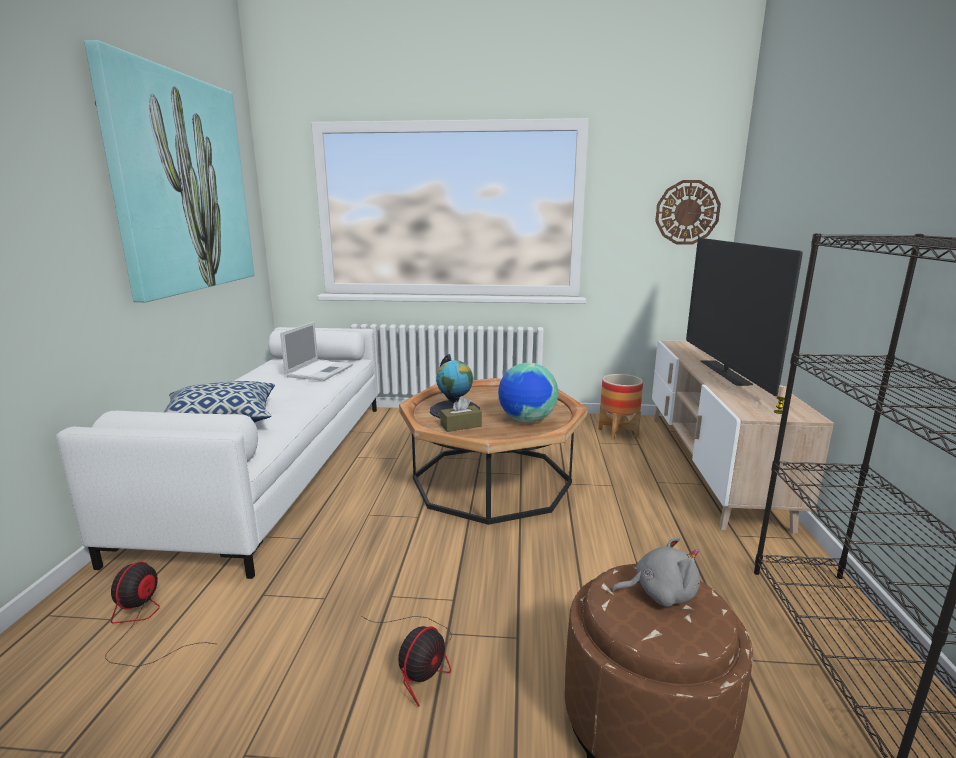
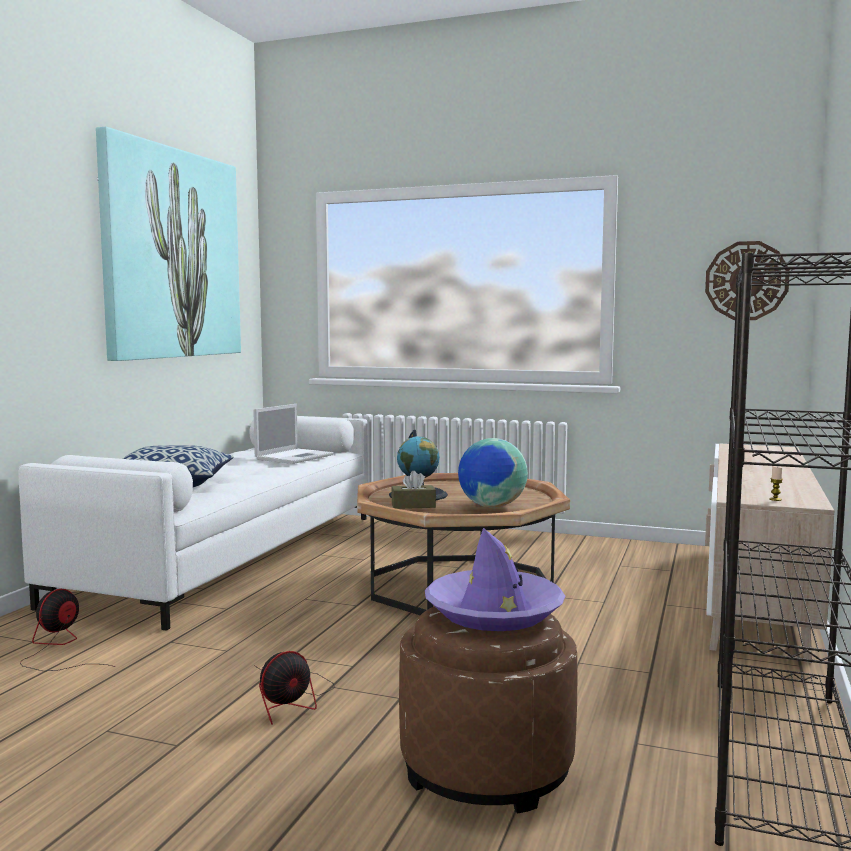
camera: 15 degrees right, 10 degrees down
planter [599,374,643,440] -> none
grey plush toy [611,537,700,607] -> purple hat [425,528,565,631]
television [686,238,803,396] -> none

